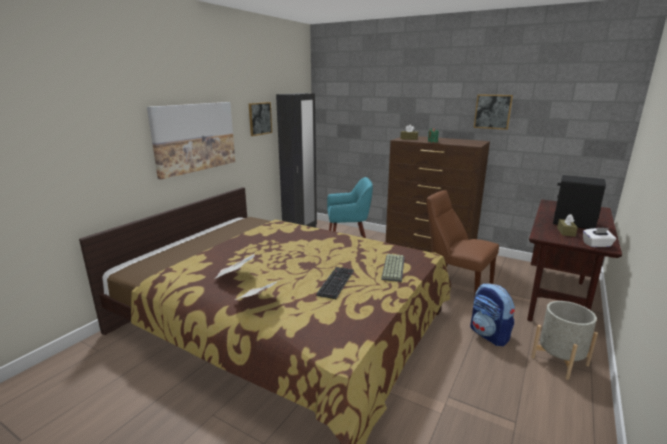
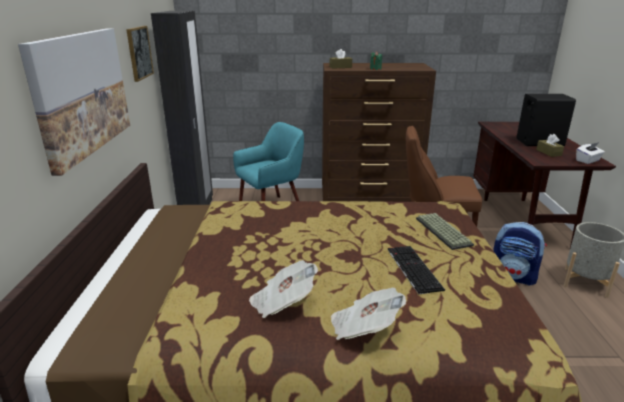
camera: 30 degrees left, 5 degrees up
picture [474,94,513,130] -> none

